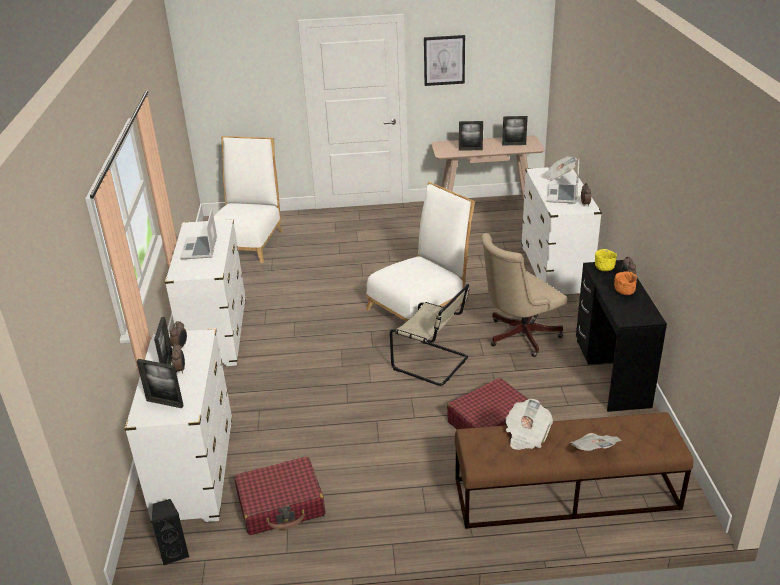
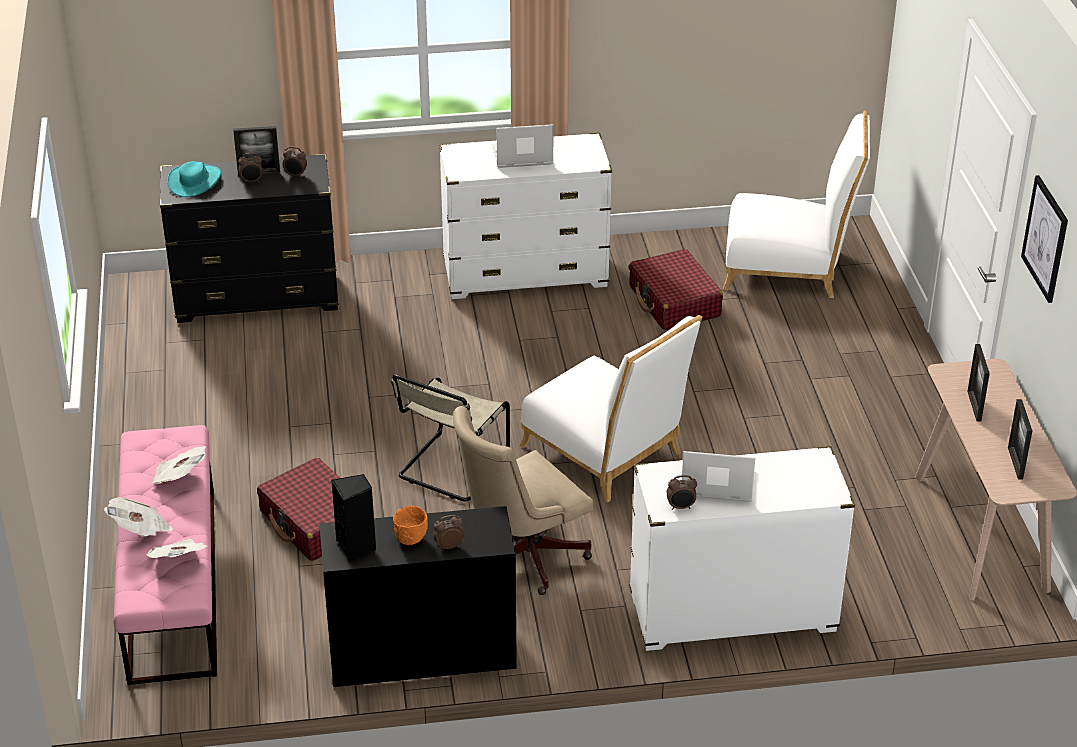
camera: 85 degrees right, 5 degrees up
white dresser [124,328,232,523] -> black dresser [160,154,339,323]
picture frame [136,359,184,408] -> turquoise hat [167,161,221,197]
black speaker [152,499,190,566] -> black speaker moved to [332,474,376,562]
red suitcase [234,456,325,535] -> red suitcase moved to [629,249,723,330]
brown bench [454,412,693,529] -> pink bench [113,425,217,685]
beige office chair [481,233,567,357] -> beige office chair turned 90 degrees counterclockwise [453,406,594,595]
newspaper [541,156,577,181] -> newspaper moved to [146,538,208,558]
yellow bowl [595,249,617,271] -> none

